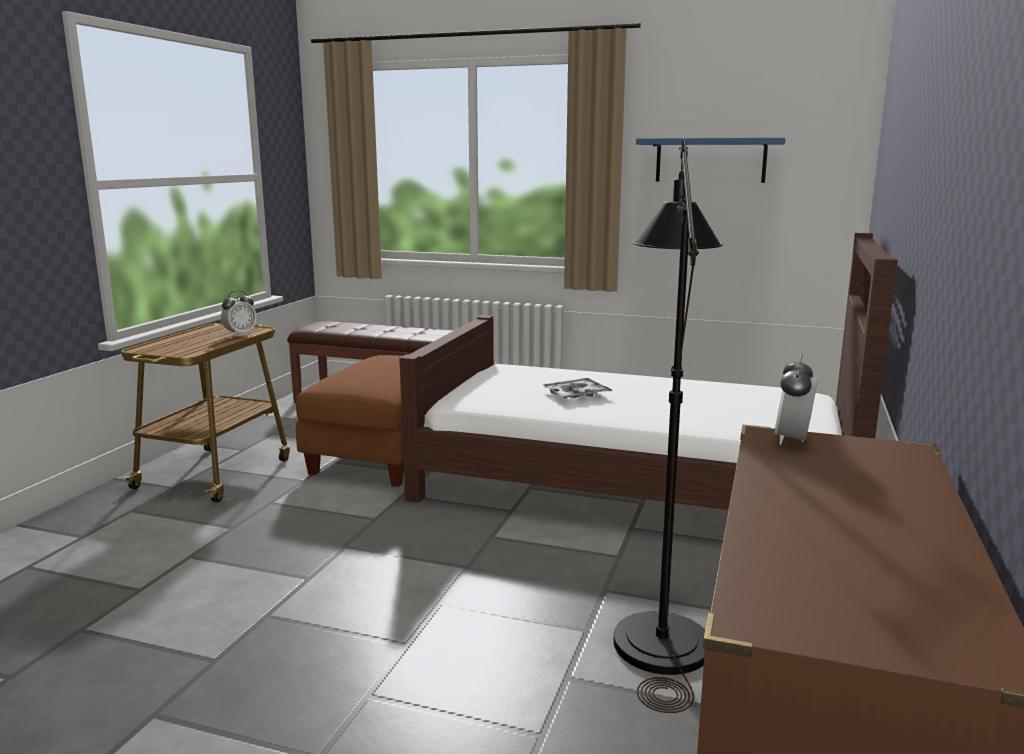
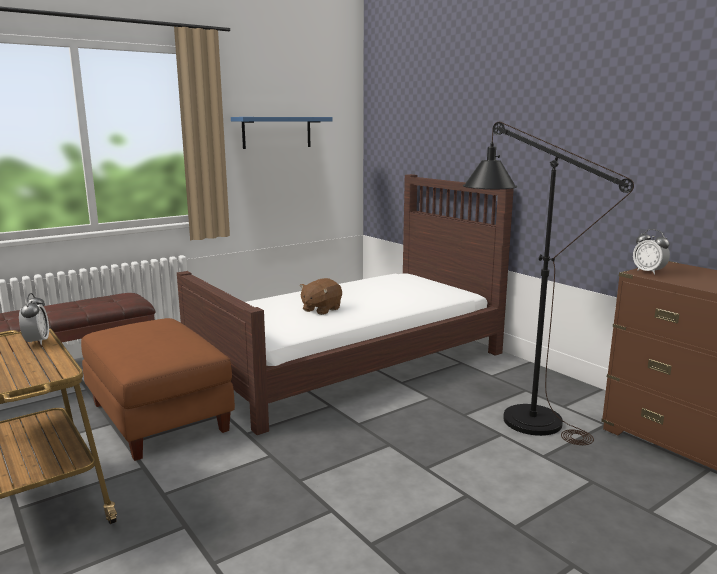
camera: 55 degrees left, 0 degrees up
tray [542,378,612,398] -> brown plush toy [300,278,342,315]

